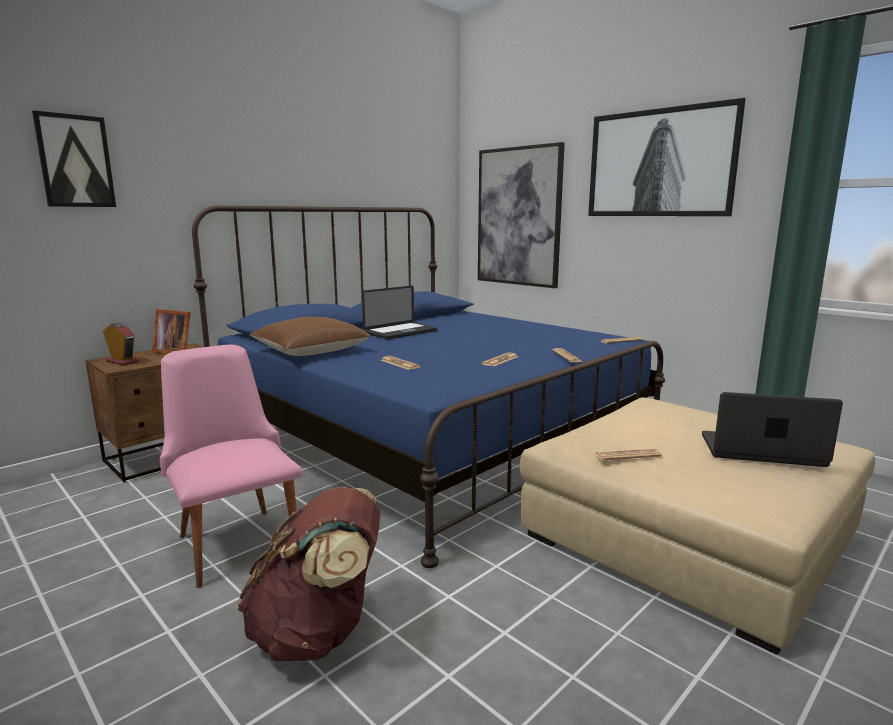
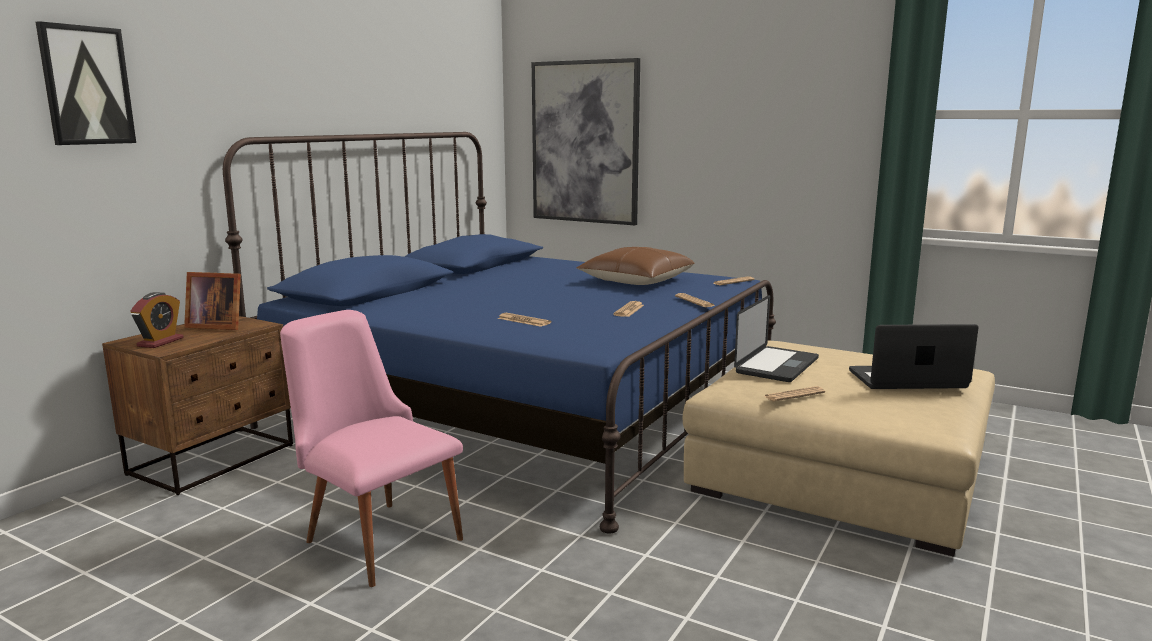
camera: 15 degrees left, 0 degrees up
alarm clock [103,323,139,366] -> alarm clock turned 90 degrees clockwise [130,292,183,348]
brown backpack [238,487,380,661] -> none
brown pillow [249,317,370,356] -> brown pillow moved to [577,247,695,285]
laptop [362,286,438,339] -> laptop moved to [734,295,819,382]
picture [588,98,746,216] -> none

